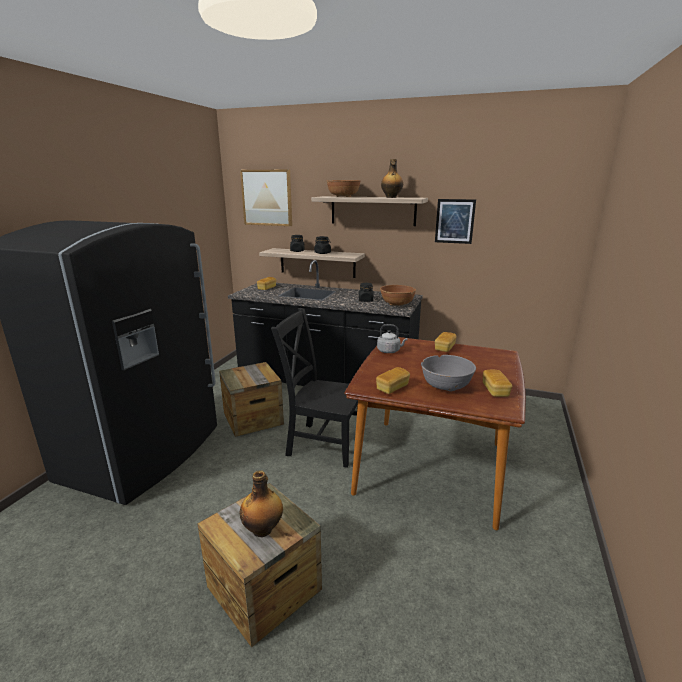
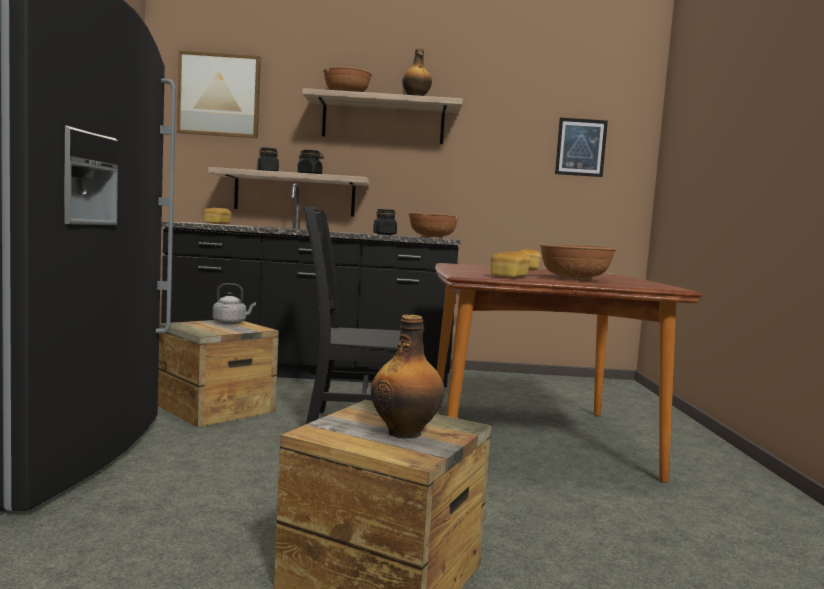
camera: 20 degrees left, 15 degrees down
grey kettle [377,324,408,353] -> grey kettle moved to [212,283,256,324]
grey bowl [421,355,476,392] -> brown bowl [540,244,616,281]
picture [435,199,476,244] -> picture moved to [555,118,608,177]
bread [483,370,512,397] -> none

